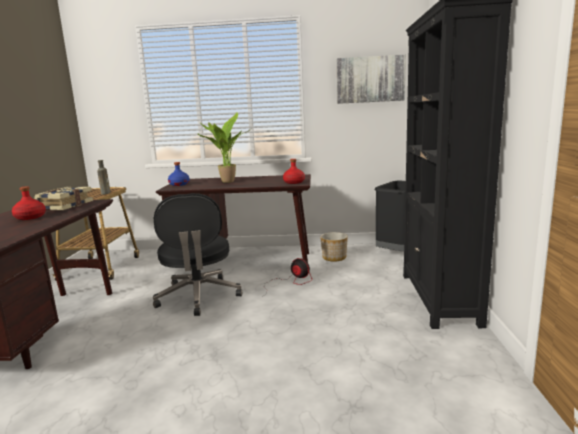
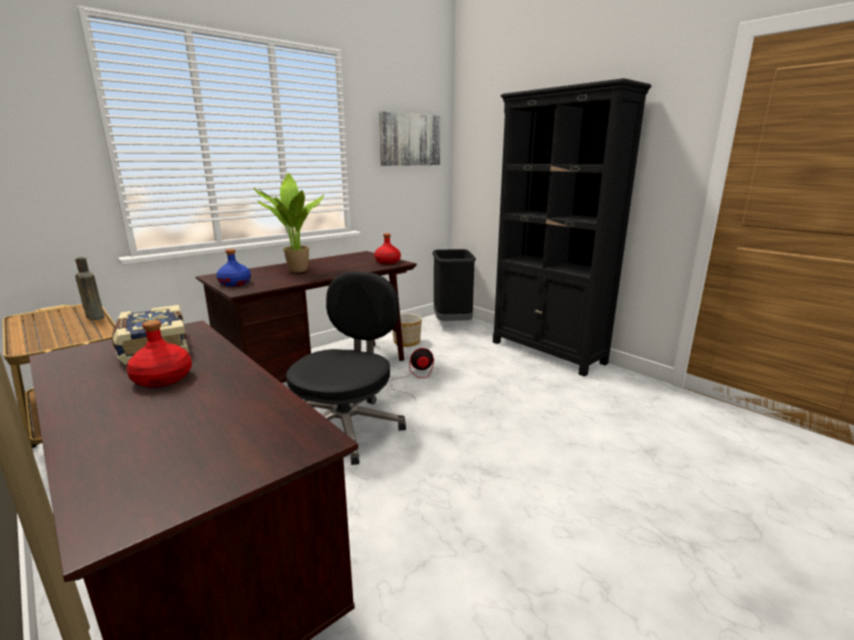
camera: 45 degrees left, 5 degrees up
black office chair [153,193,242,316] -> black office chair turned 105 degrees counterclockwise [286,271,406,465]

